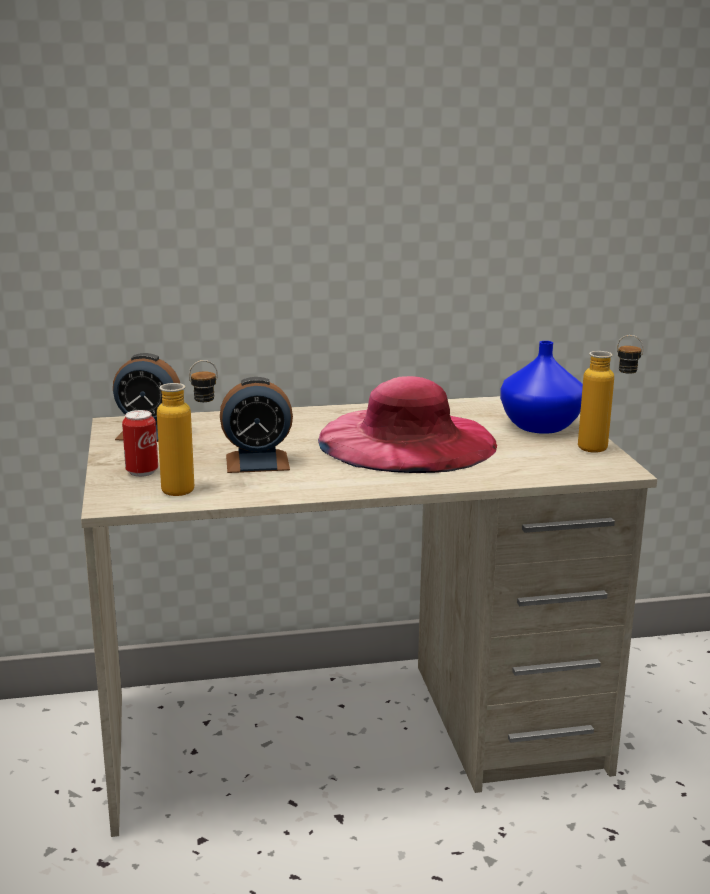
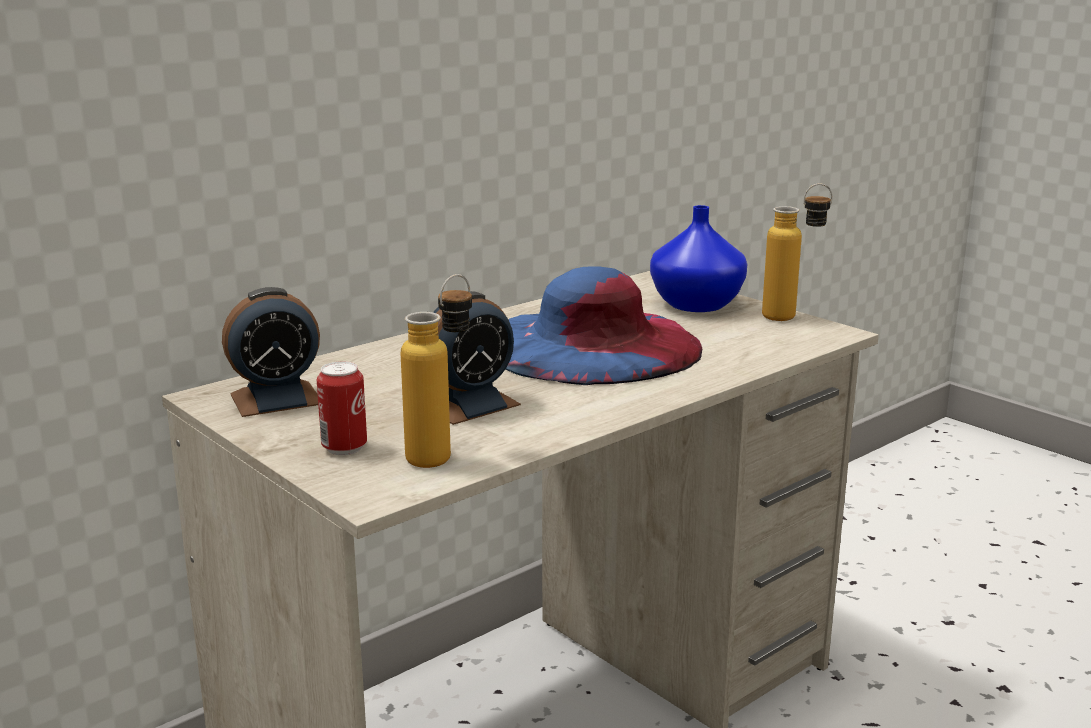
camera: 30 degrees left, 0 degrees up
pink hat [318,376,497,473] -> blue hat [506,266,702,385]

